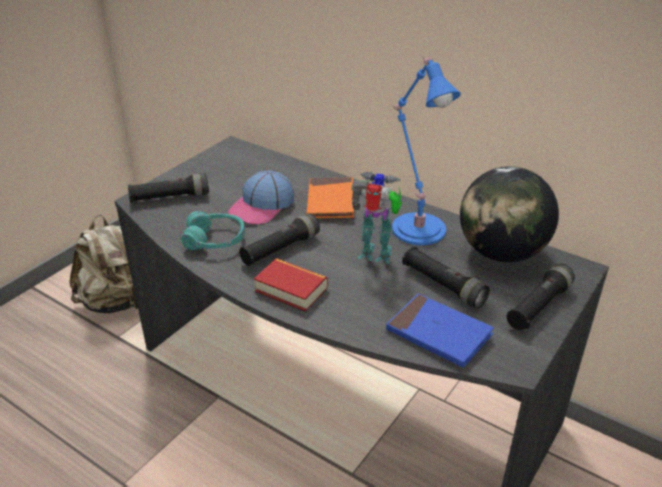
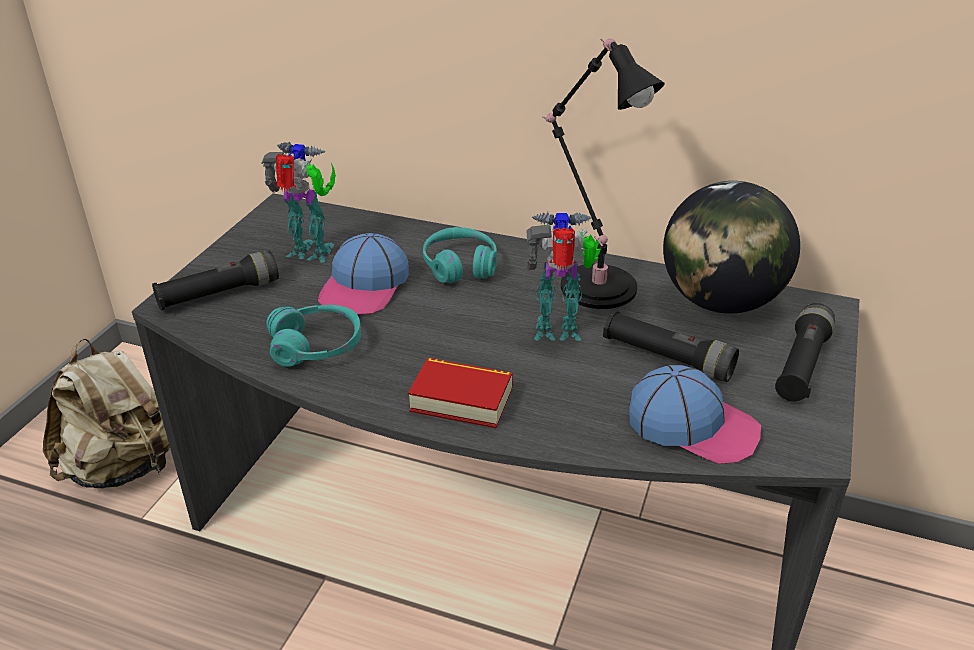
camera: 15 degrees left, 0 degrees up
black flashlight [239,213,320,266] -> none
orange book [307,177,354,218] -> turquoise headphones [423,227,497,283]
blue book [386,293,494,368] -> cap [629,365,761,464]
blue table lamp [392,57,461,245] -> black table lamp [542,38,665,309]
none -> toy robot [261,142,336,263]

